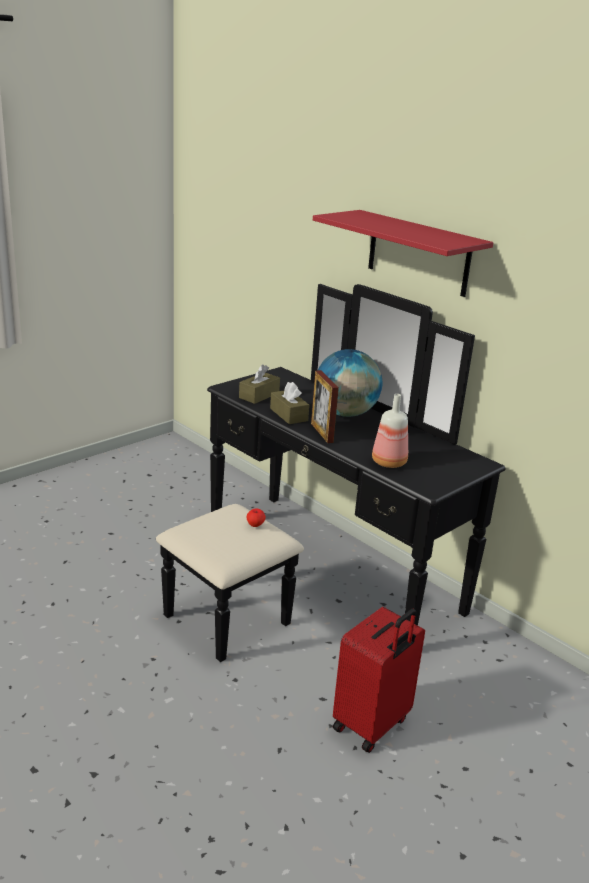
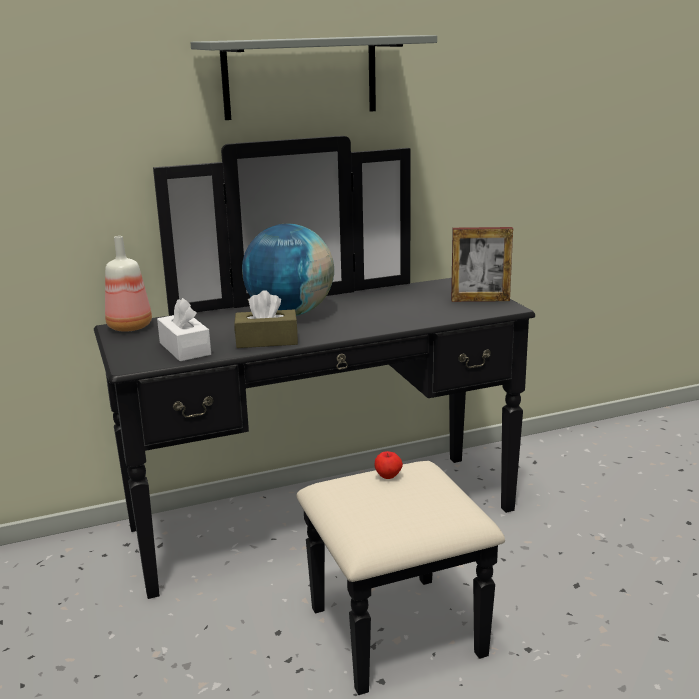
camera: 65 degrees left, 5 degrees down
brown tissue box [239,364,280,404] -> white tissue box [157,298,211,361]
picture frame [311,370,339,443] -> picture frame moved to [451,227,513,302]
red shelf [313,210,493,297] -> grey shelf [190,35,437,120]
red suitcase [333,607,425,753] -> none
bottle [372,394,408,468] -> bottle moved to [105,236,152,332]

